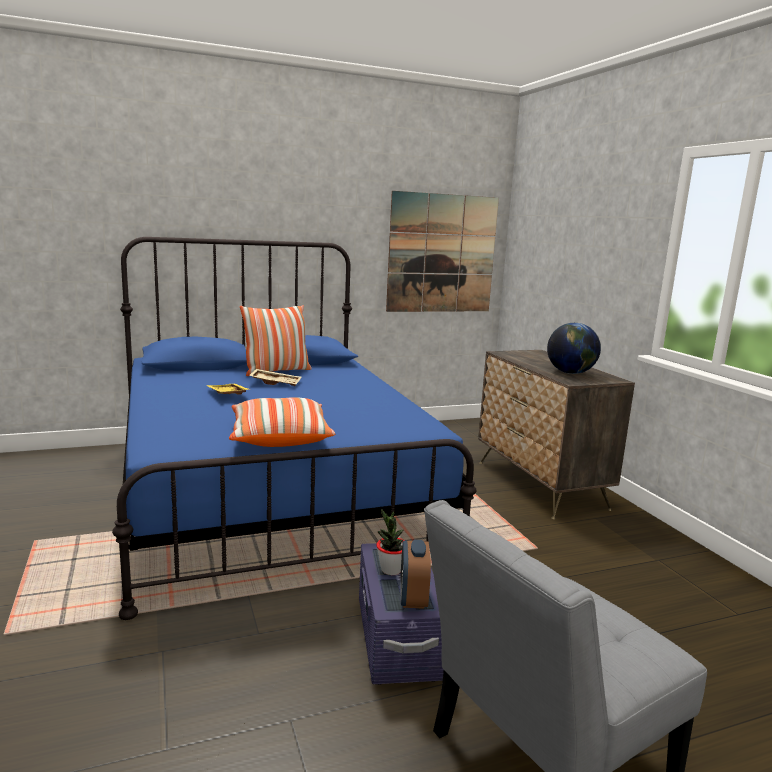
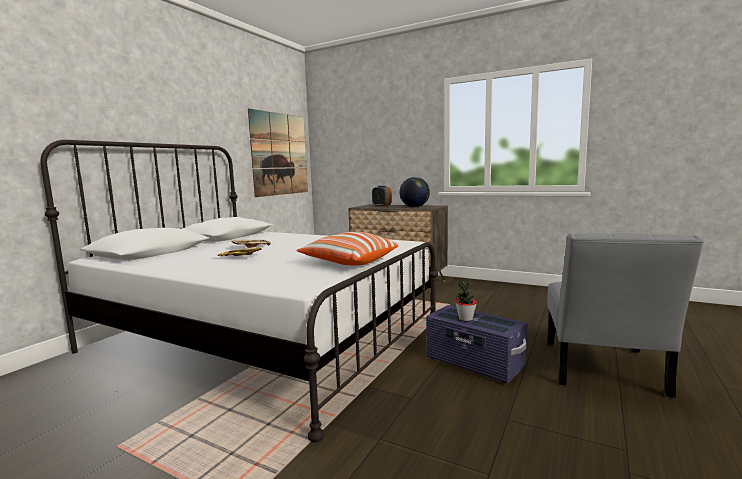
camera: 40 degrees left, 5 degrees down
blue bed [112,237,476,620] -> white bed [40,140,438,442]
pillow [240,305,312,376] -> none
alarm clock [400,540,431,609] -> alarm clock moved to [372,186,392,207]

